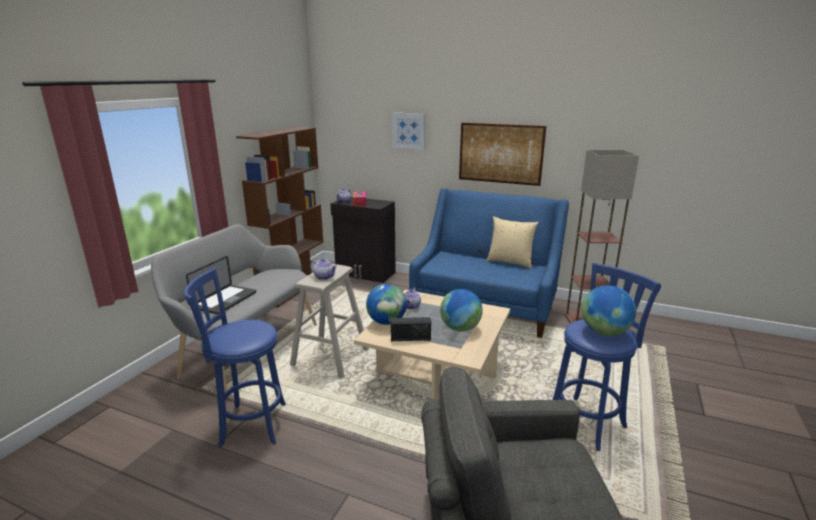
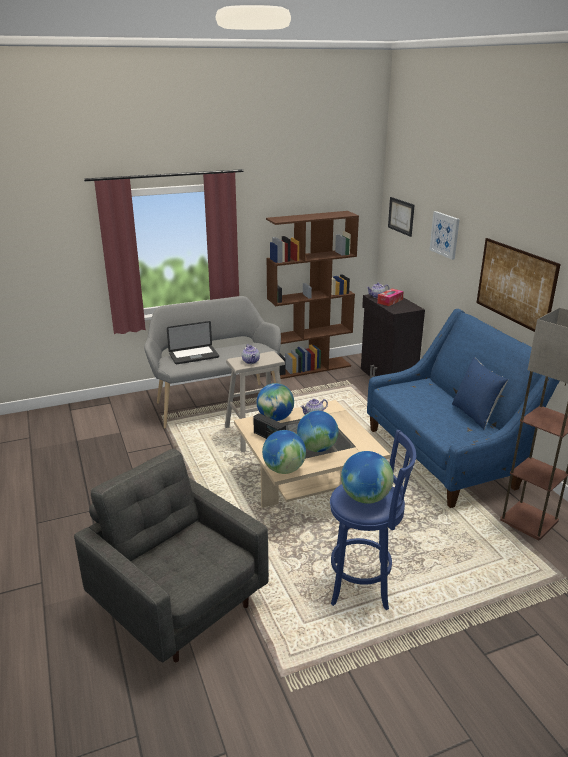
camera: 45 degrees right, 5 degrees up
blue stool [184,268,286,447] -> none
beige pillow [486,216,538,268] -> blue pillow [452,357,508,429]
none -> globe [262,430,306,474]
none -> picture [388,197,415,237]

